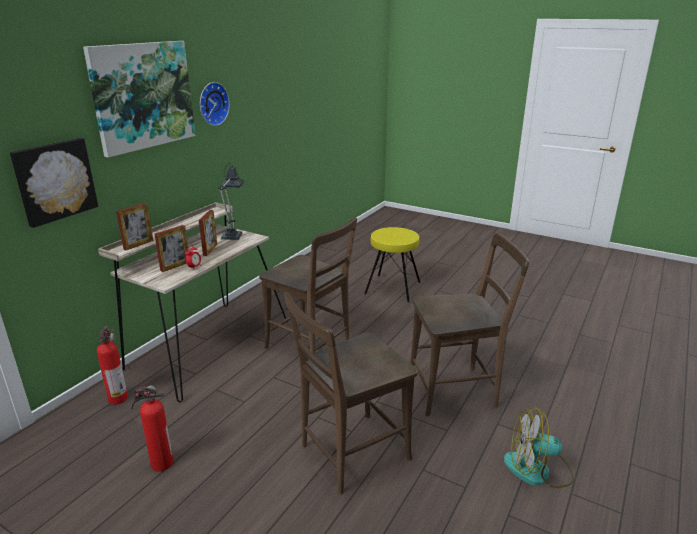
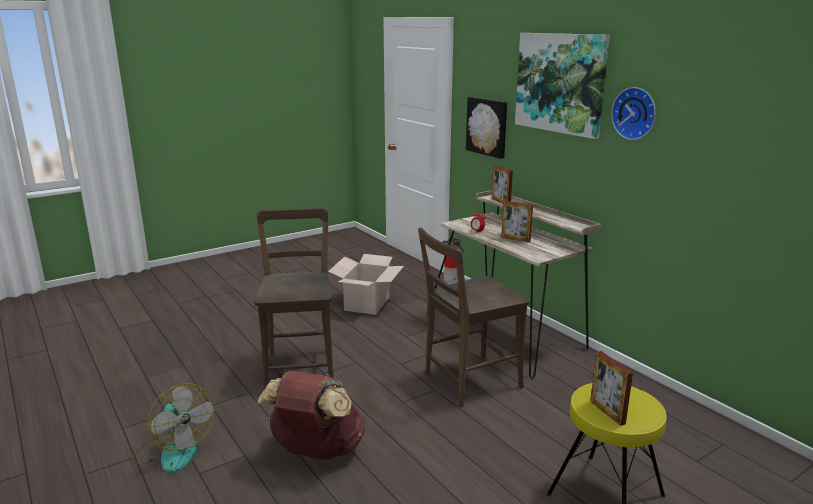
camera: 115 degrees right, 5 degrees down
fire extinguisher [132,385,173,472] -> cardboard box [328,254,404,315]
picture frame [154,225,188,272] -> picture frame moved to [590,351,633,426]
table lamp [219,163,244,240] -> none
brown chair [410,233,529,416] -> brown backpack [258,371,365,460]
fan [504,407,574,488] -> fan turned 105 degrees clockwise [132,383,215,474]

